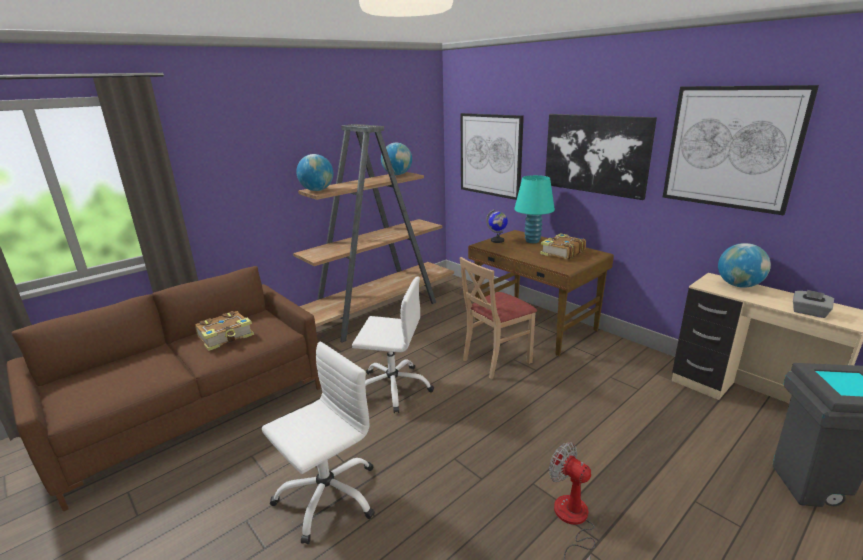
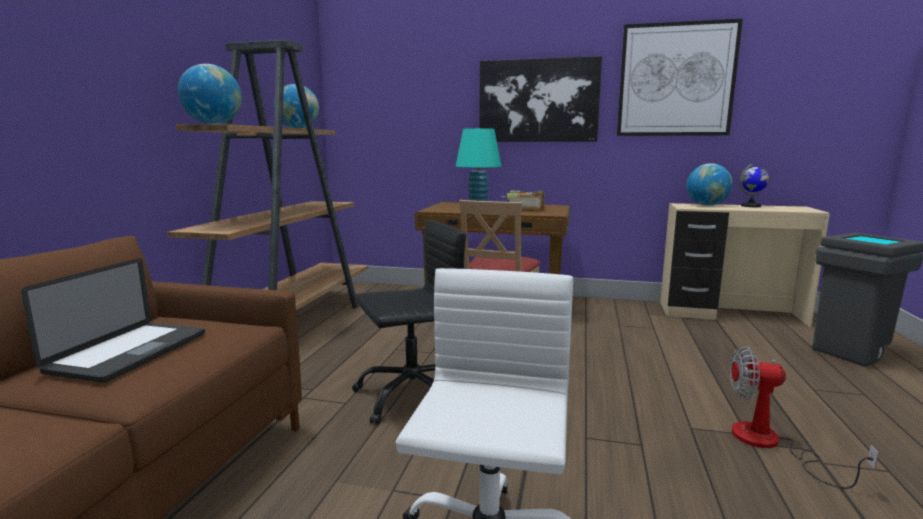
camera: 35 degrees left, 10 degrees down
book [195,311,254,351] -> laptop [21,258,205,383]
white office chair [352,276,434,413] -> black office chair [352,220,466,425]
picture [461,113,524,200] -> none
globe [486,209,508,243] -> globe moved to [740,164,769,207]
grey tissue box [793,290,834,318] -> none

